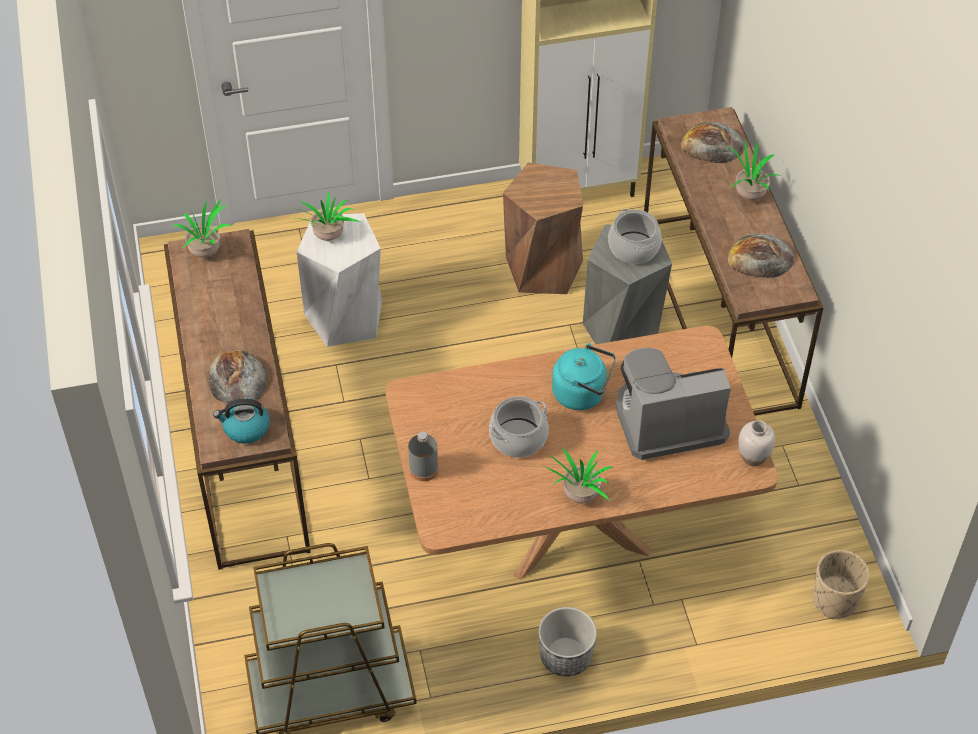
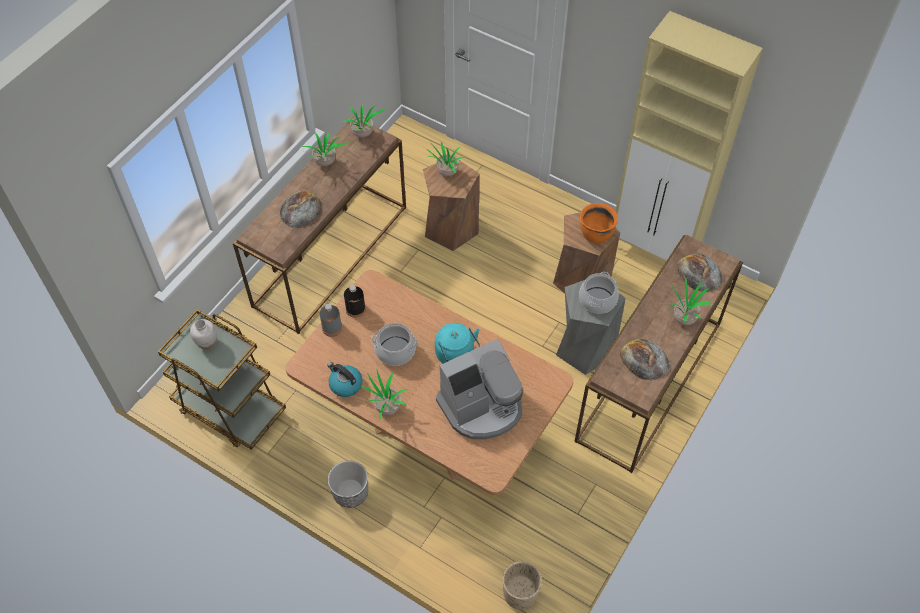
camera: 45 degrees right, 5 degrees up
kettle [213,399,270,444] -> kettle moved to [328,362,363,397]
white stool [297,213,382,347] -> brown stool [423,159,479,251]
coffee machine [616,347,731,460] -> coffee machine turned 120 degrees clockwise [436,339,523,439]
white vase [738,420,775,466] -> white vase moved to [190,319,217,350]
none -> potted plant [301,133,348,166]
none -> black bottle [344,285,366,318]
none -> orange cooking pot [580,203,618,243]

